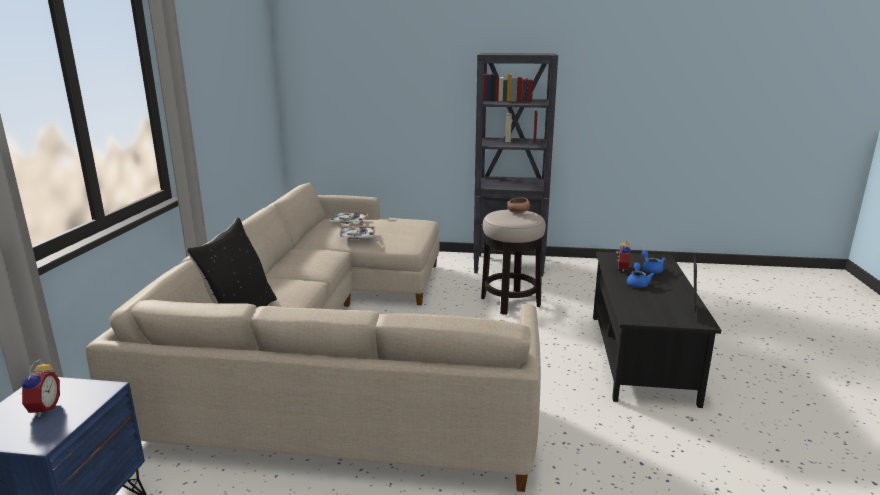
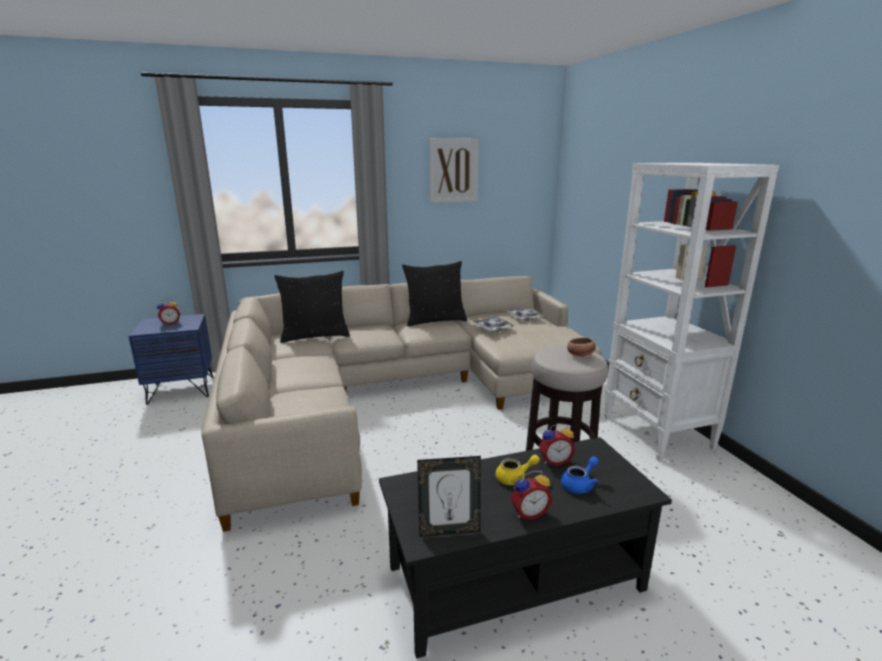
camera: 65 degrees right, 0 degrees up
black bookcase [473,53,558,277] -> white bookcase [604,163,779,461]
blue teapot [627,263,654,288] -> yellow teapot [496,455,540,485]
none -> black pillow [402,261,467,326]
none -> picture [429,138,479,203]
none -> alarm clock [510,471,553,520]

